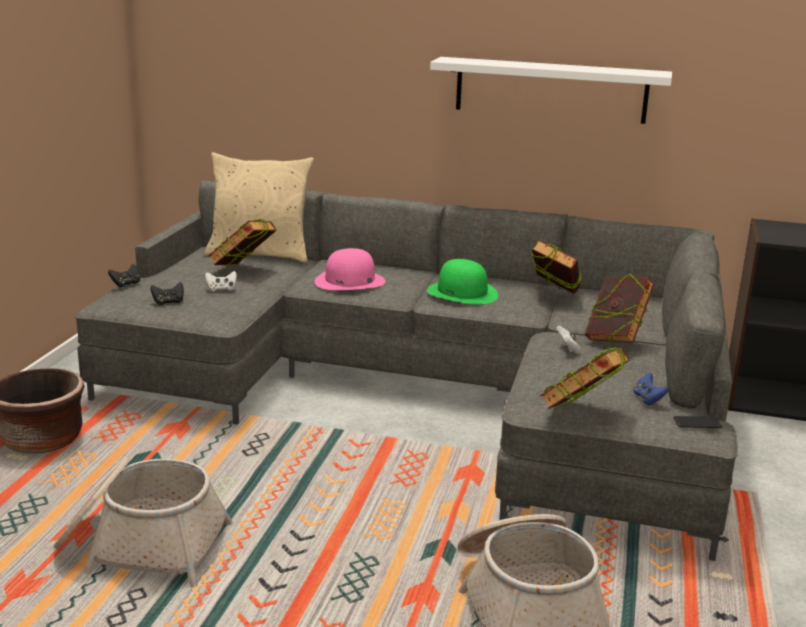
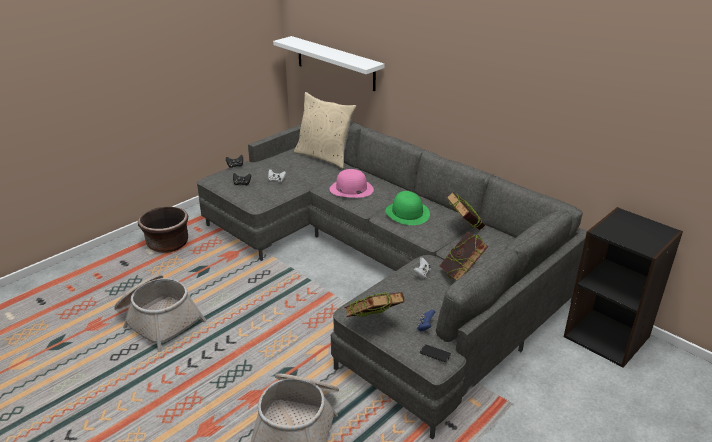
camera: 30 degrees right, 10 degrees up
book [209,218,277,266] -> none
white shelf [430,57,672,124] -> white shelf moved to [273,36,385,91]

